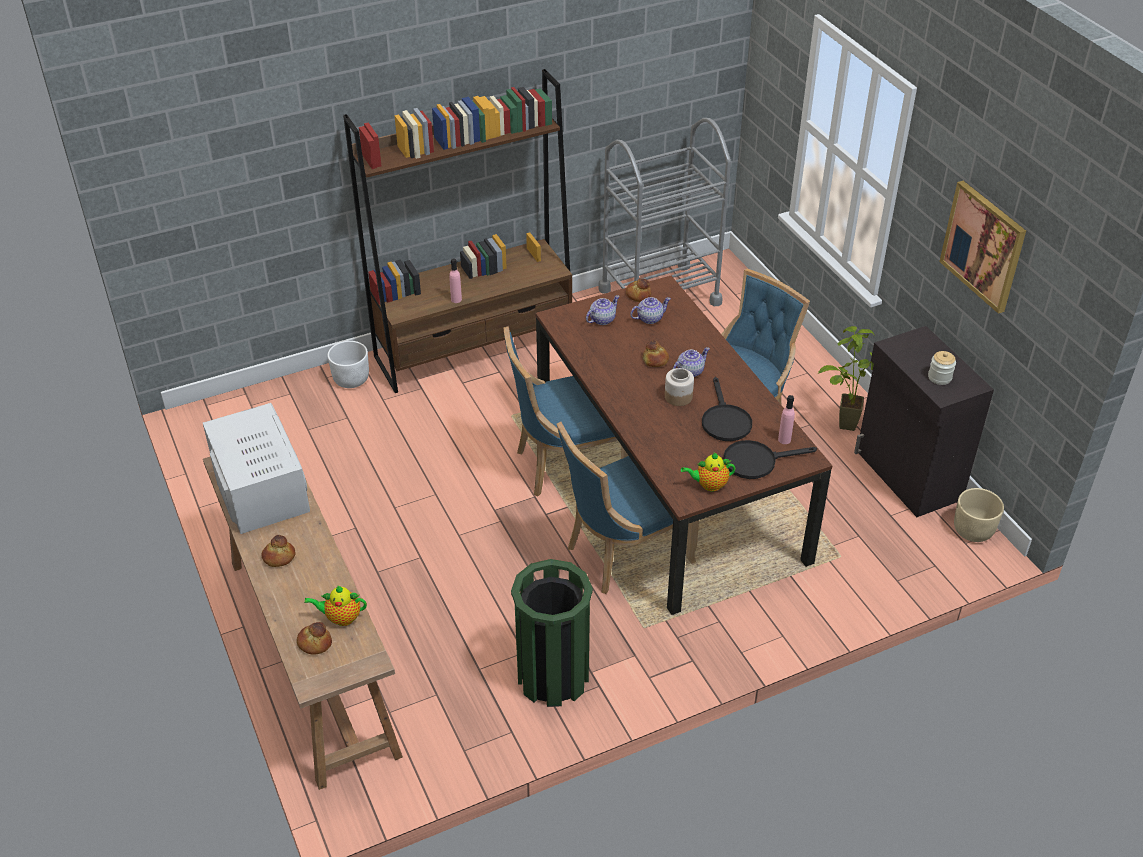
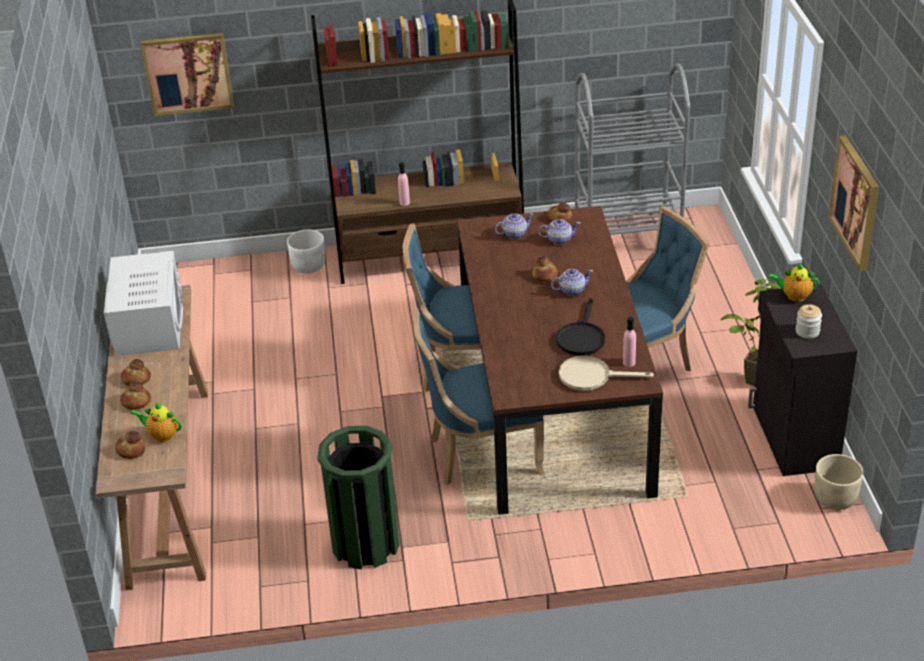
camera: 20 degrees right, 5 degrees down
jar [665,368,694,406] -> none
teapot [681,453,736,491] -> teapot moved to [768,263,819,302]
black frying pan [723,440,817,479] -> beige frying pan [559,356,654,391]
none -> bread [120,381,151,410]
none -> picture [140,33,234,116]

